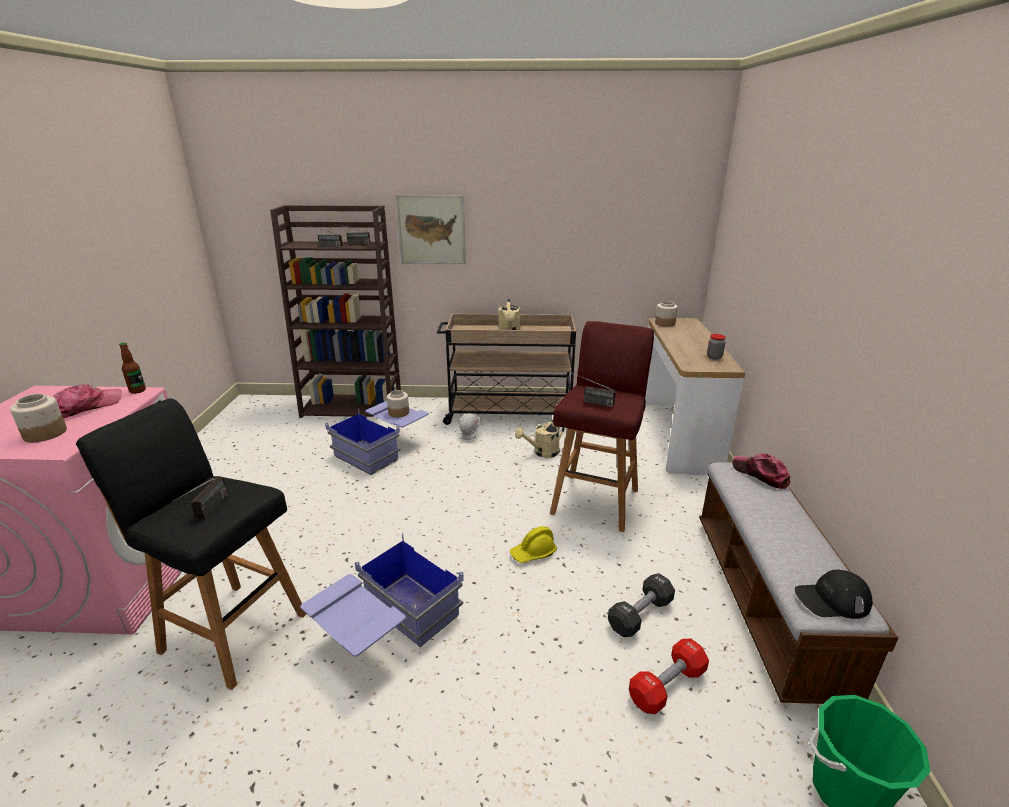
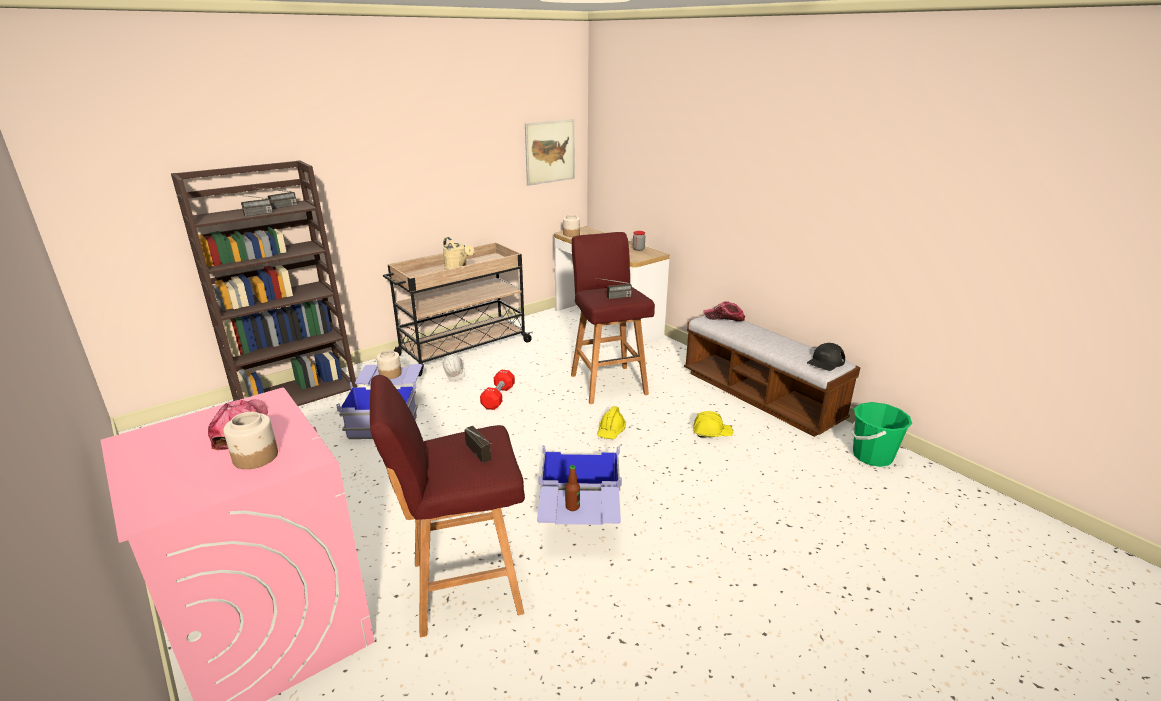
camera: 40 degrees left, 0 degrees up
black stool [76,398,306,690] -> red stool [370,375,525,637]
bottle [119,342,146,394] -> bottle moved to [565,465,580,511]
picture [395,195,466,264] -> picture moved to [525,119,575,186]
beige watering can [515,420,565,458] -> none
black dumbbell [608,573,675,637] -> yellow hard hat [693,411,733,437]
red dumbbell [629,638,709,714] -> red dumbbell moved to [480,369,515,410]

